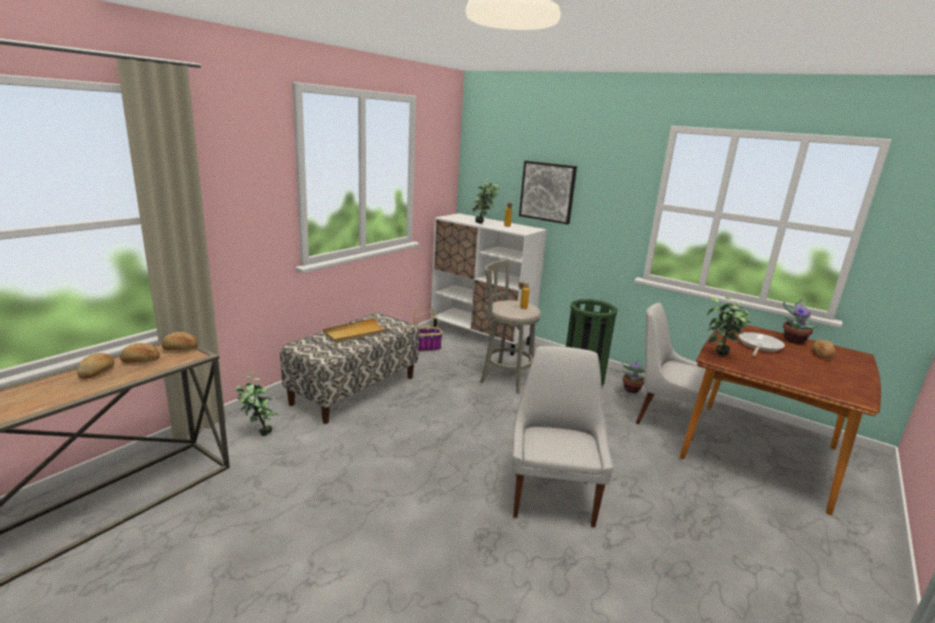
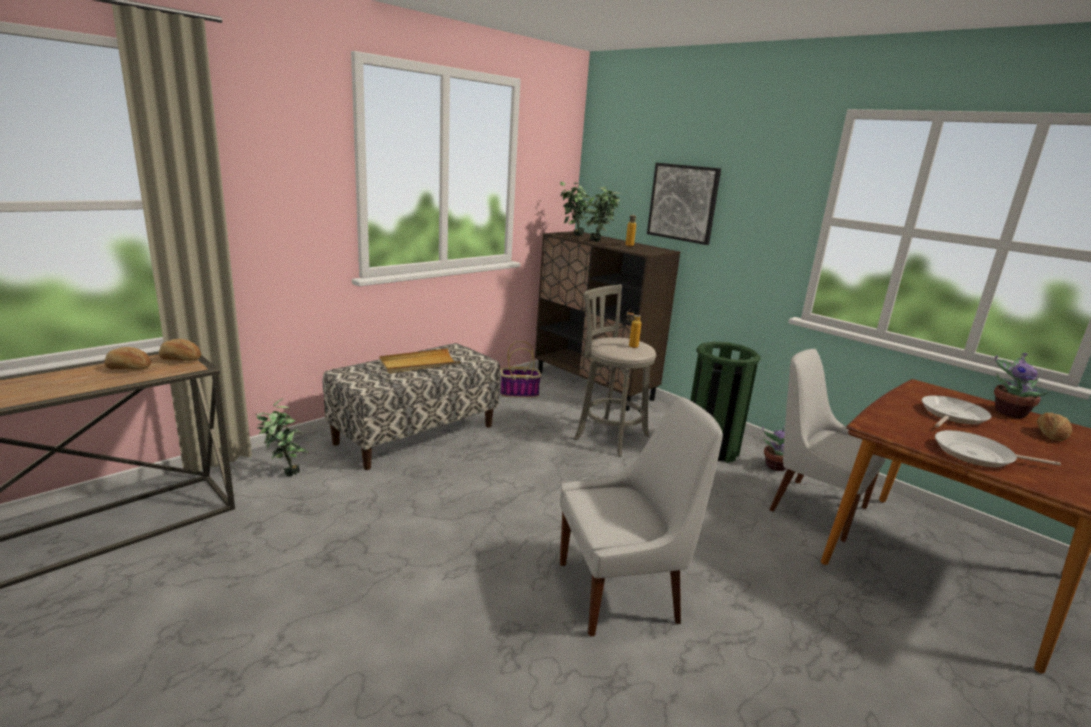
camera: 10 degrees right, 0 degrees up
bread [77,353,114,379] -> none
white cabinet [431,213,547,356] -> brown cabinet [535,231,680,411]
white chair [513,346,613,527] -> white chair turned 60 degrees clockwise [560,397,723,637]
potted plant [707,296,753,356] -> potted plant moved to [560,182,595,236]
none -> frying pan [935,430,1061,467]

